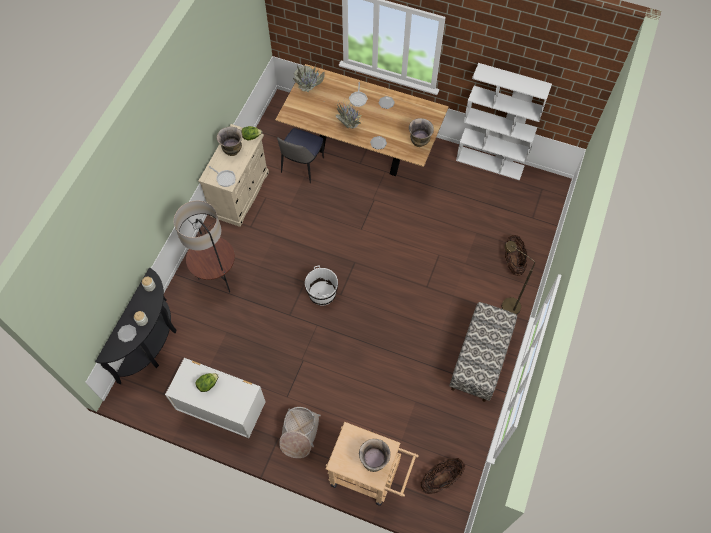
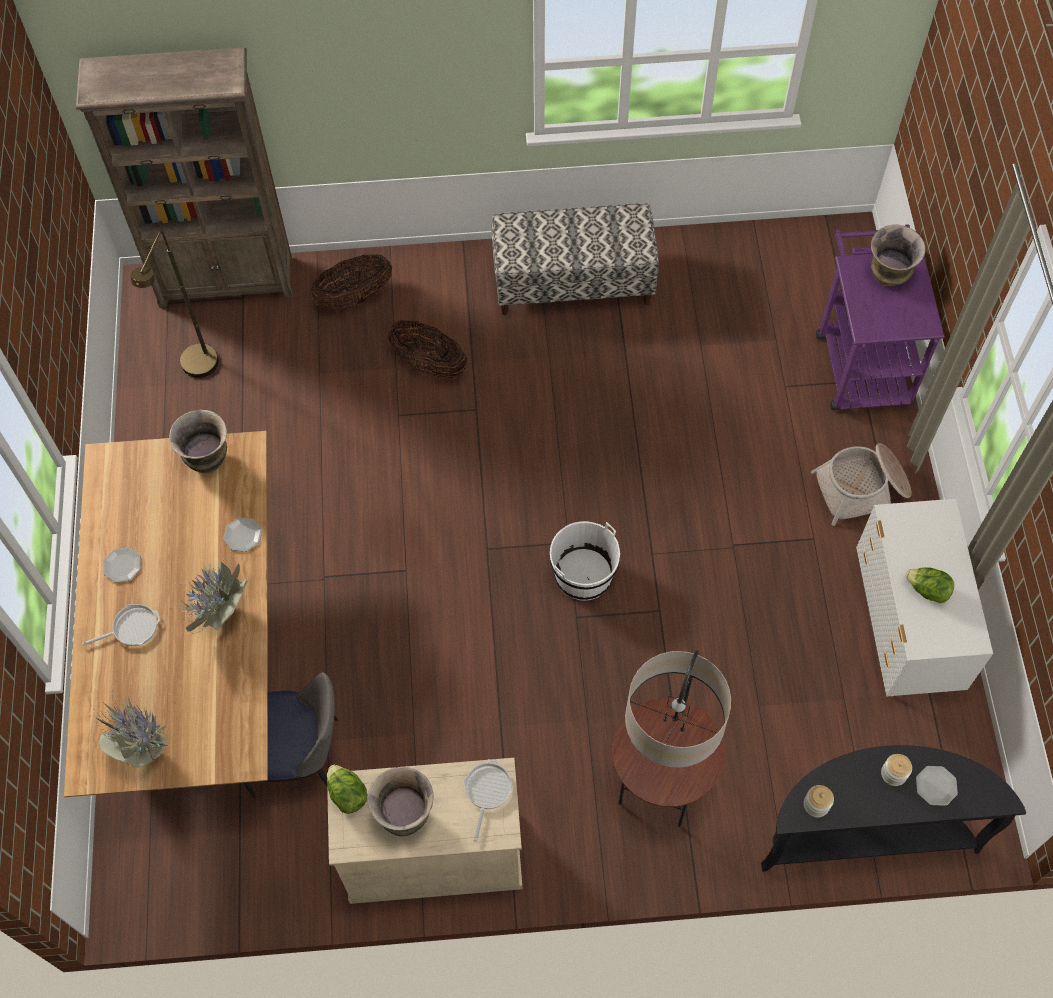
camera: 115 degrees left, 0 degrees up
beige cart [326,422,419,506] -> purple cart [816,224,945,410]
basket [420,458,465,494] -> basket moved to [387,320,467,378]
white bookcase [456,63,552,180] -> none
brown floor lamp [502,241,535,314] -> brown floor lamp moved to [130,231,219,378]
none -> brown bookcase [76,47,292,308]

